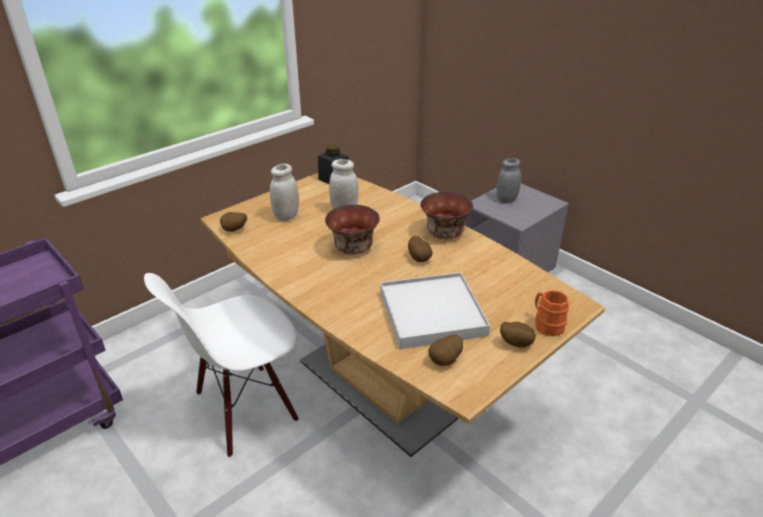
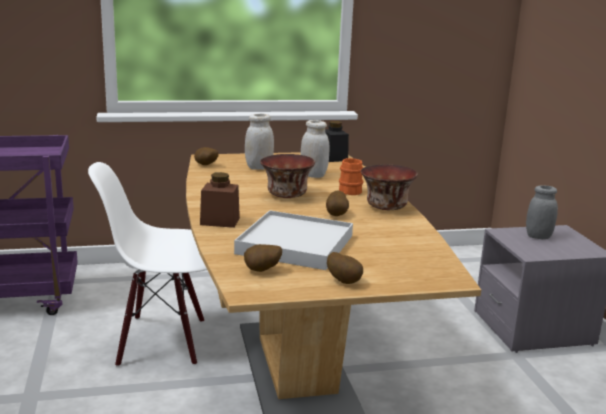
camera: 30 degrees right, 15 degrees down
orange mug [535,290,569,336] -> orange mug moved to [339,158,363,195]
none -> brown jar [200,172,240,228]

